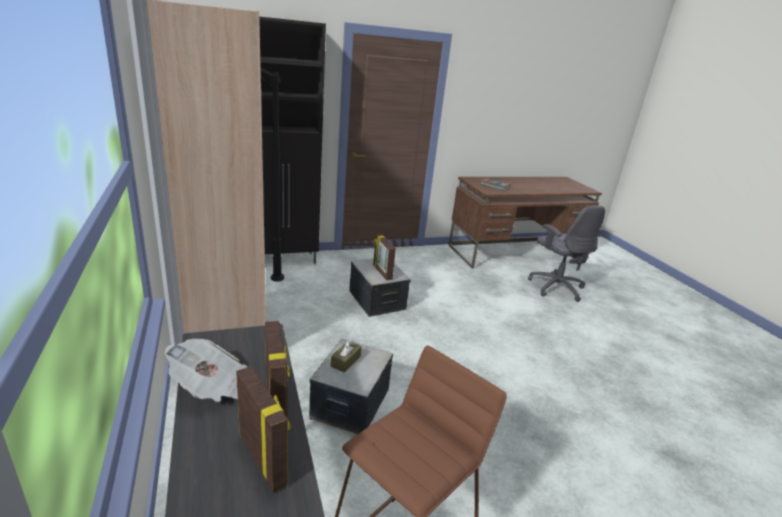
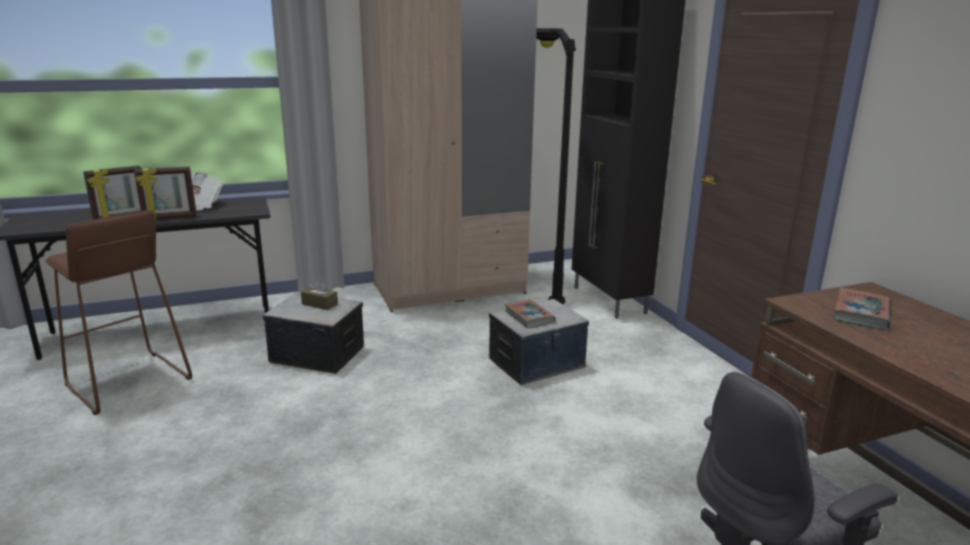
camera: 90 degrees right, 5 degrees down
picture frame [373,234,396,280] -> book [504,300,556,328]

